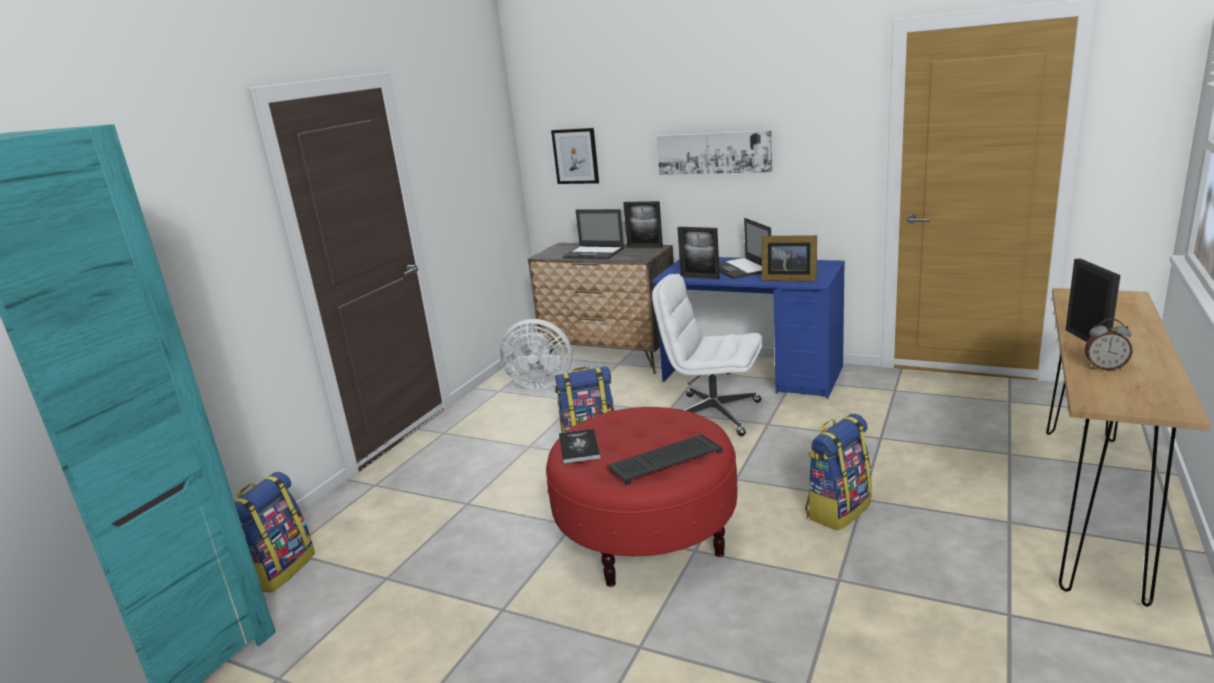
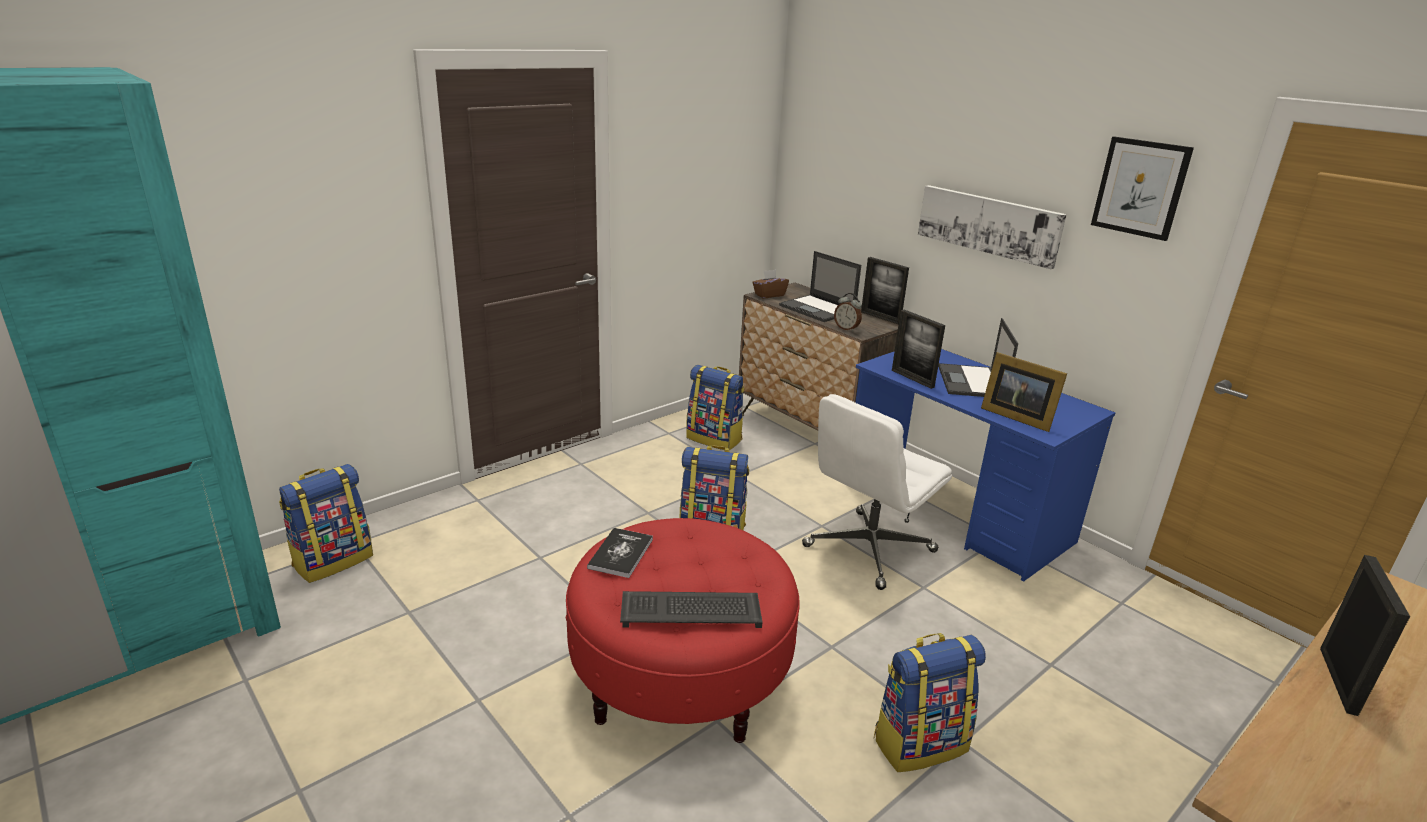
camera: 20 degrees right, 5 degrees up
white fan [499,319,572,389] -> backpack [686,365,745,450]
picture [551,128,599,184] -> picture moved to [1091,136,1194,241]
white office chair [652,274,763,436] -> white office chair turned 90 degrees counterclockwise [802,394,952,590]
alarm clock [1085,319,1133,370] -> alarm clock moved to [834,293,862,331]
none -> brown tissue box [752,270,789,298]

